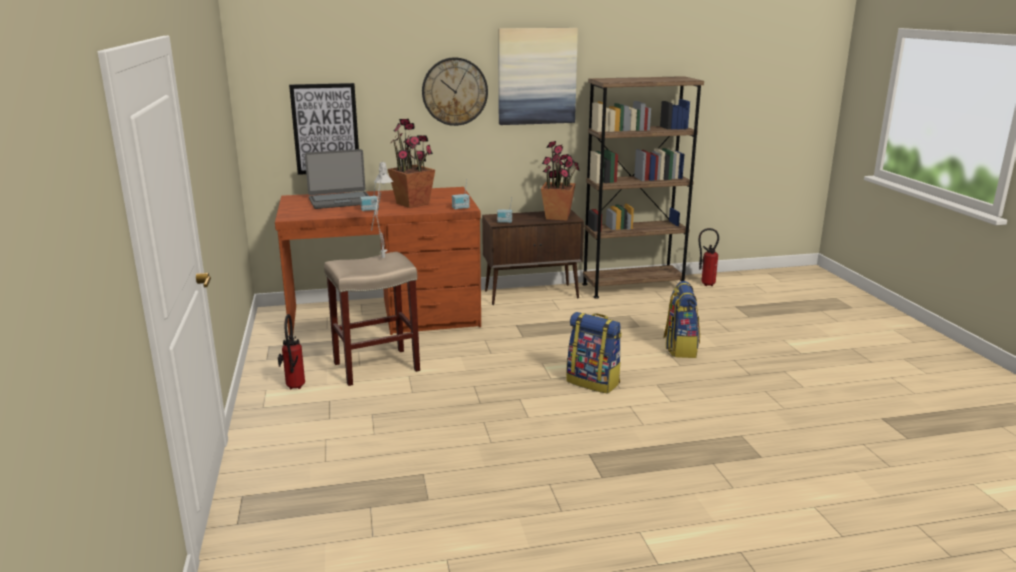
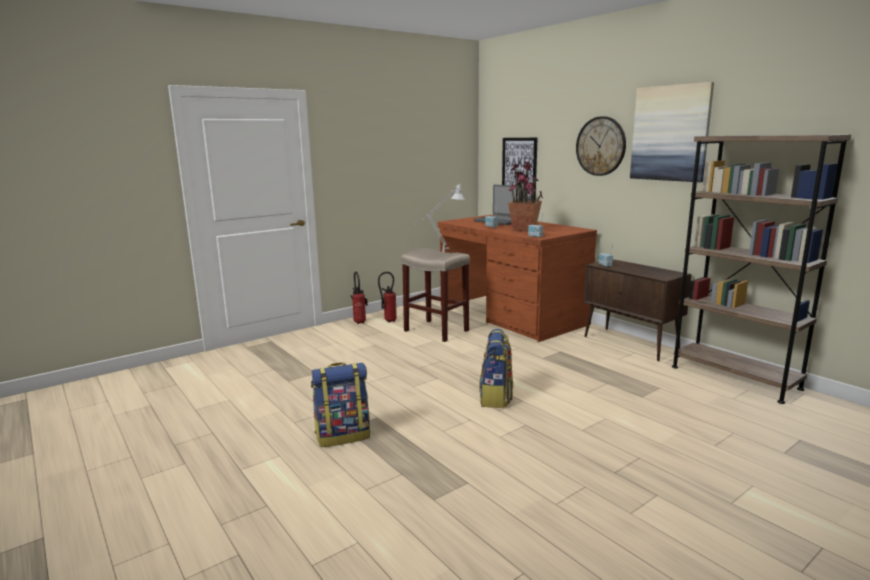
camera: 65 degrees right, 5 degrees down
potted plant [541,141,580,220] -> none
backpack [664,281,700,358] -> backpack moved to [311,362,370,447]
fire extinguisher [698,228,719,286] -> fire extinguisher moved to [351,271,368,324]

